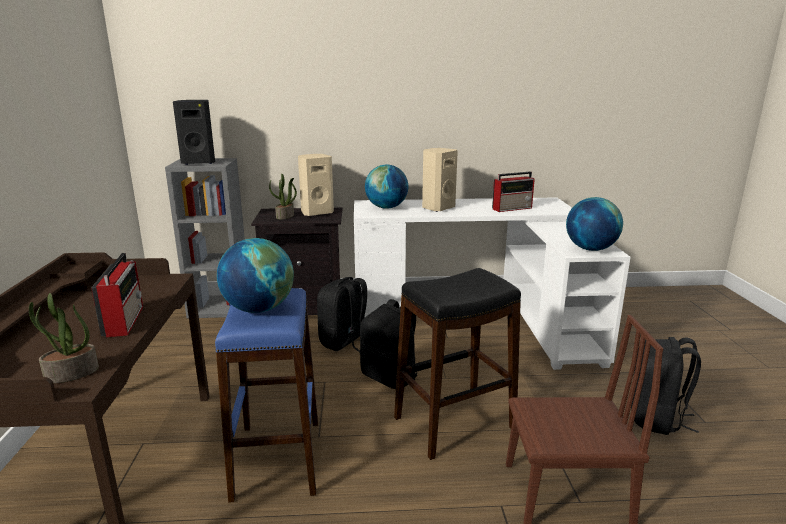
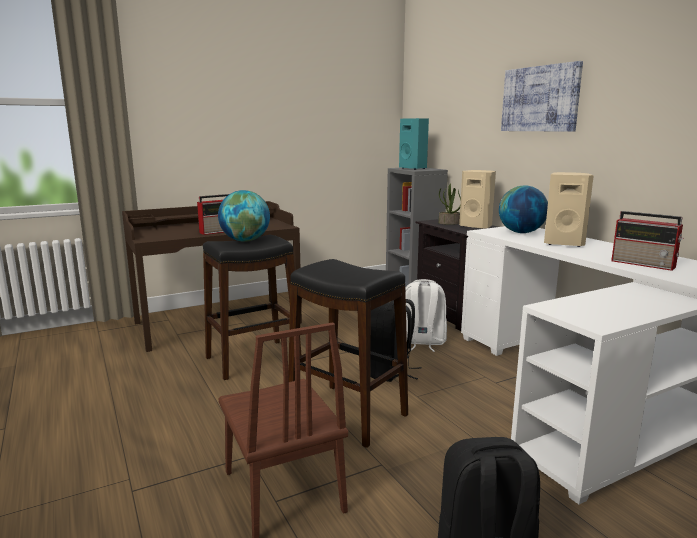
camera: 65 degrees right, 5 degrees down
potted plant [29,293,99,383] -> none
black speaker [173,100,215,165] -> turquoise speaker [399,118,429,170]
blue stool [215,288,318,503] -> black stool [203,235,301,380]
black backpack [317,277,367,352] -> white backpack [405,279,447,352]
globe [566,197,623,251] -> none
none -> picture [501,61,583,132]

